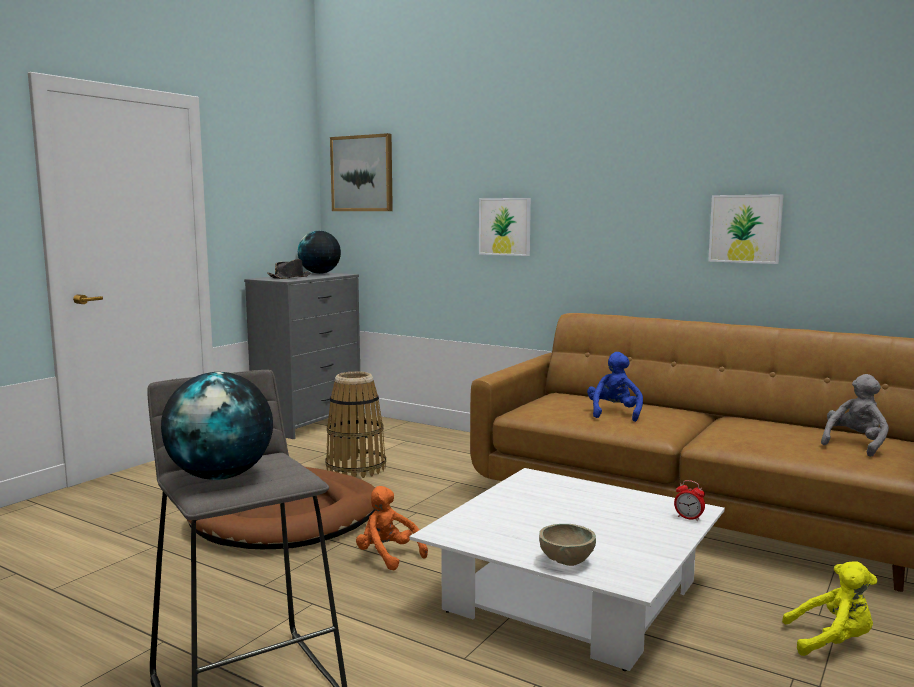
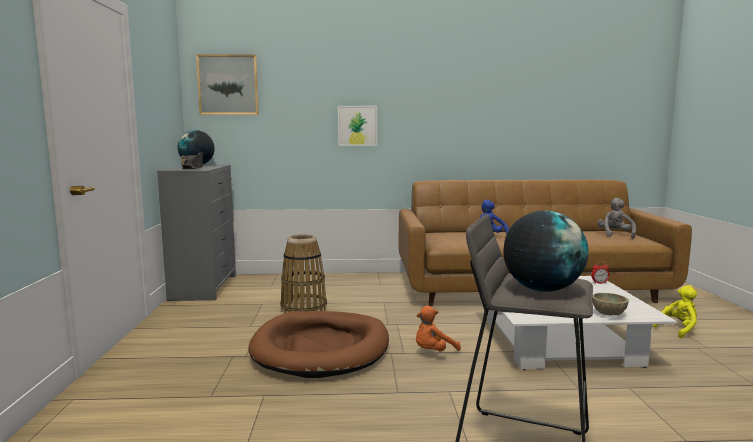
camera: 35 degrees left, 0 degrees up
orange plush toy [356,486,428,571] -> orange plush toy turned 45 degrees counterclockwise [416,306,461,352]
picture [708,194,784,264] -> none

